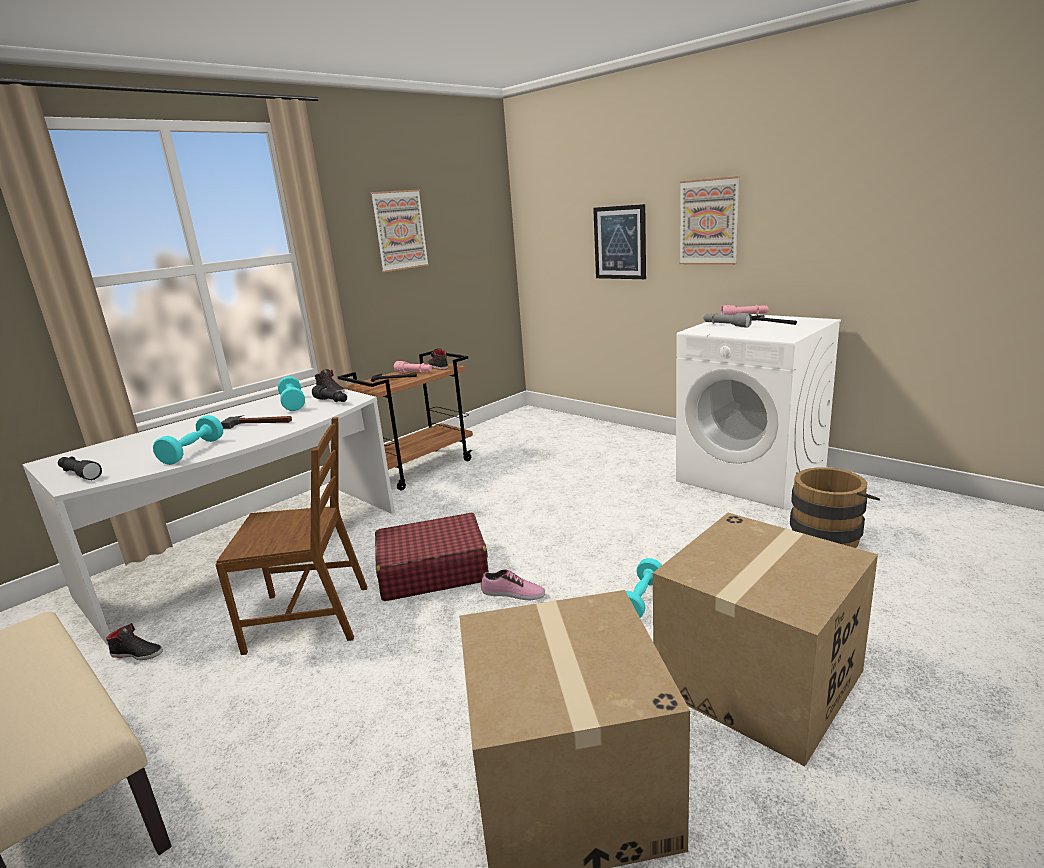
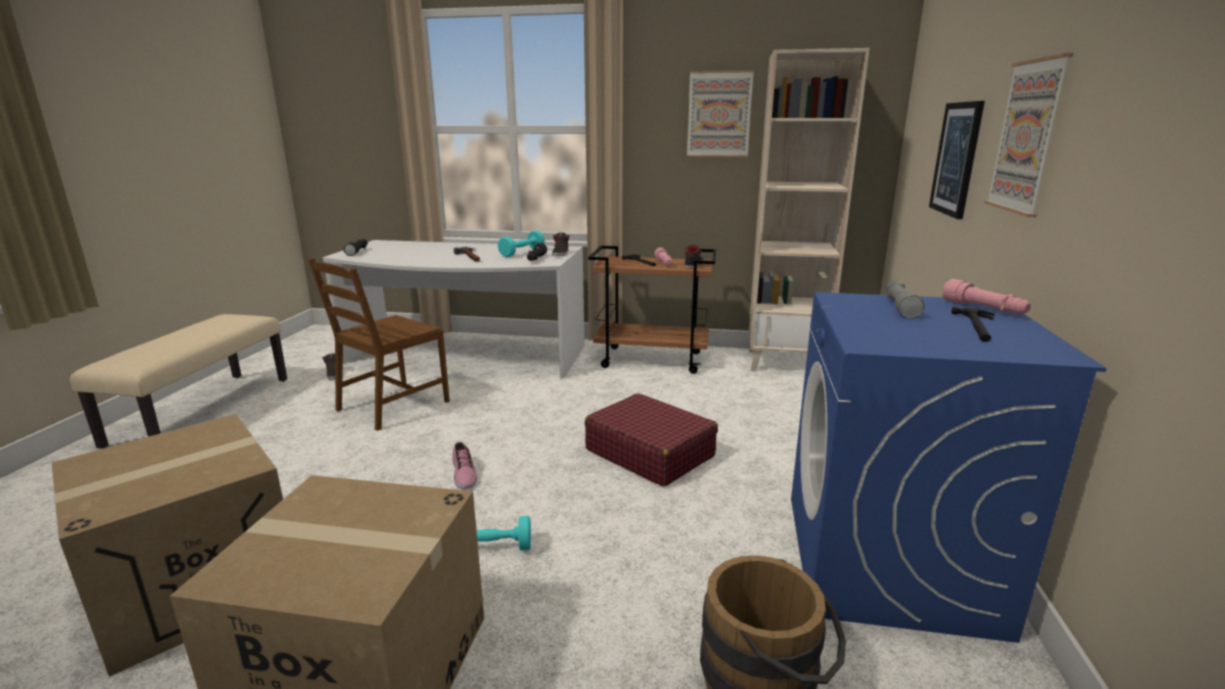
camera: 55 degrees right, 0 degrees up
turquoise dumbbell [153,415,223,465] -> none
brown chair [215,417,367,655] -> brown chair turned 75 degrees clockwise [308,258,450,431]
red suitcase [375,513,489,601] -> red suitcase moved to [585,393,718,487]
white washing machine [676,314,841,509] -> blue washing machine [791,292,1107,643]
none -> beige bookcase [749,48,870,371]

